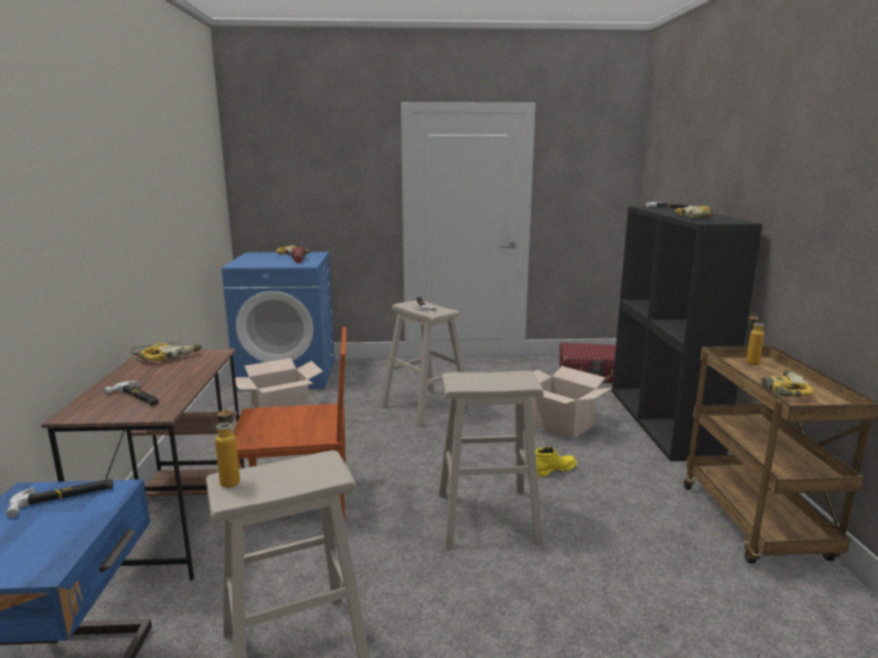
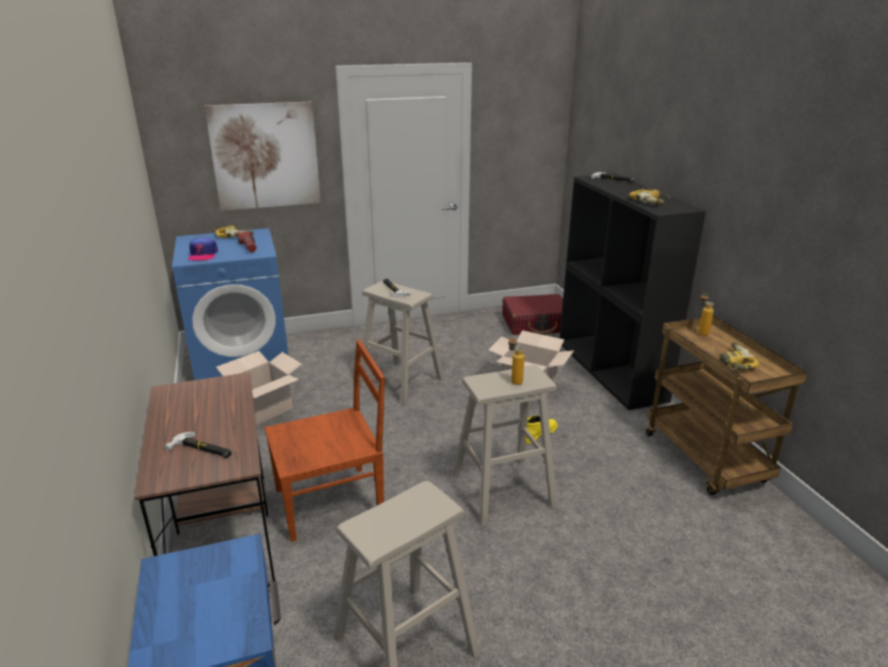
camera: 15 degrees left, 10 degrees up
hammer [6,479,113,518] -> none
power drill [130,342,202,361] -> none
bottle [215,404,240,488] -> bottle moved to [509,336,525,385]
none -> cap [188,237,218,261]
none -> picture [204,101,321,211]

